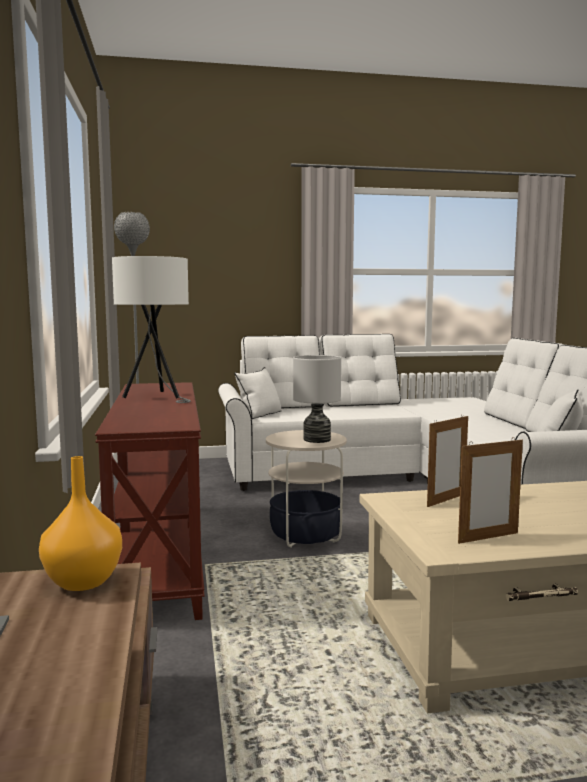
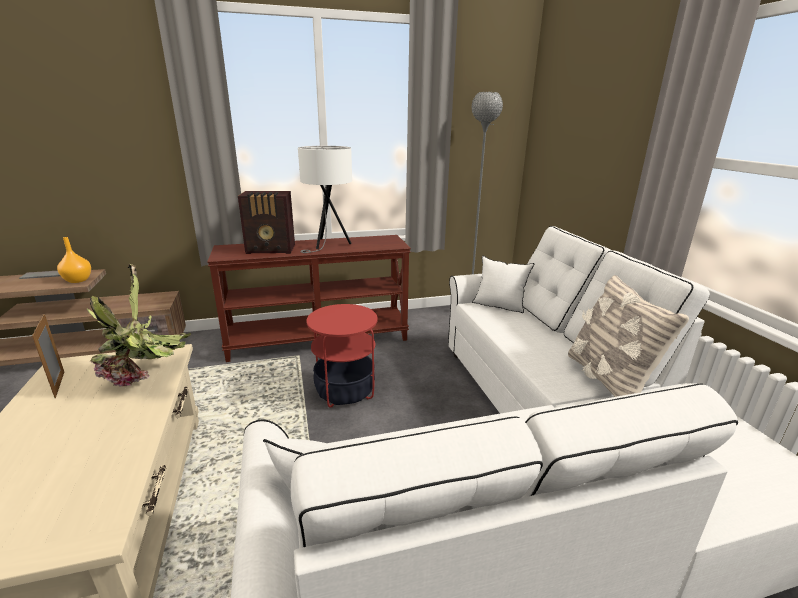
camera: 85 degrees right, 15 degrees up
beige side table [266,430,347,548] -> red side table [307,304,377,408]
grey table lamp [293,355,341,443] -> none
picture frame [427,414,468,507] -> potted plant [87,264,192,386]
none -> radio [238,191,295,254]
none -> beige pillow [568,275,689,397]

